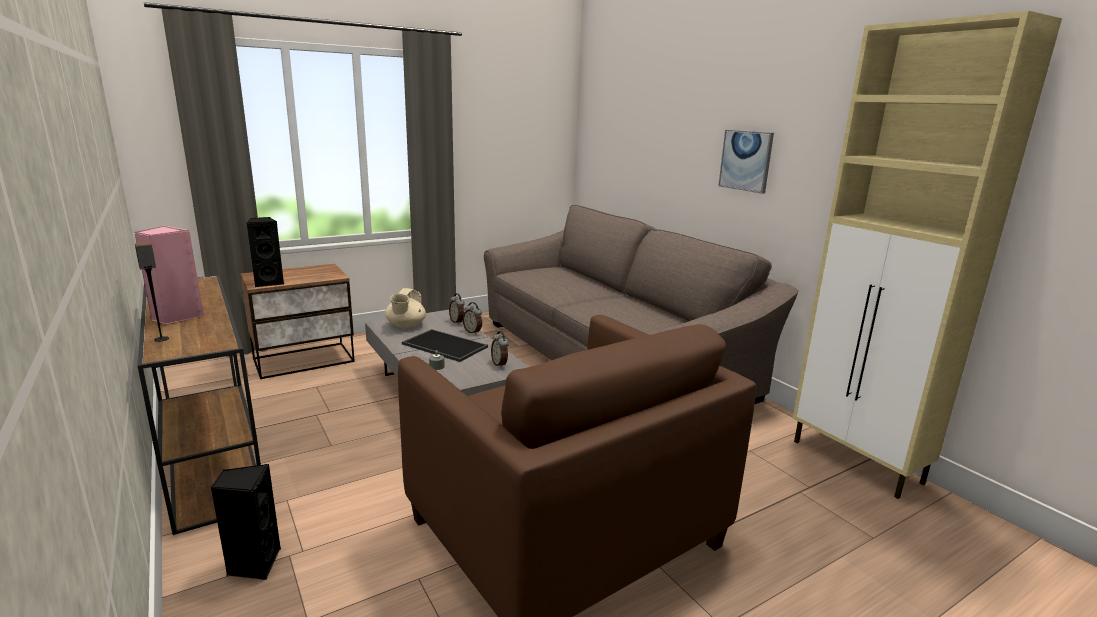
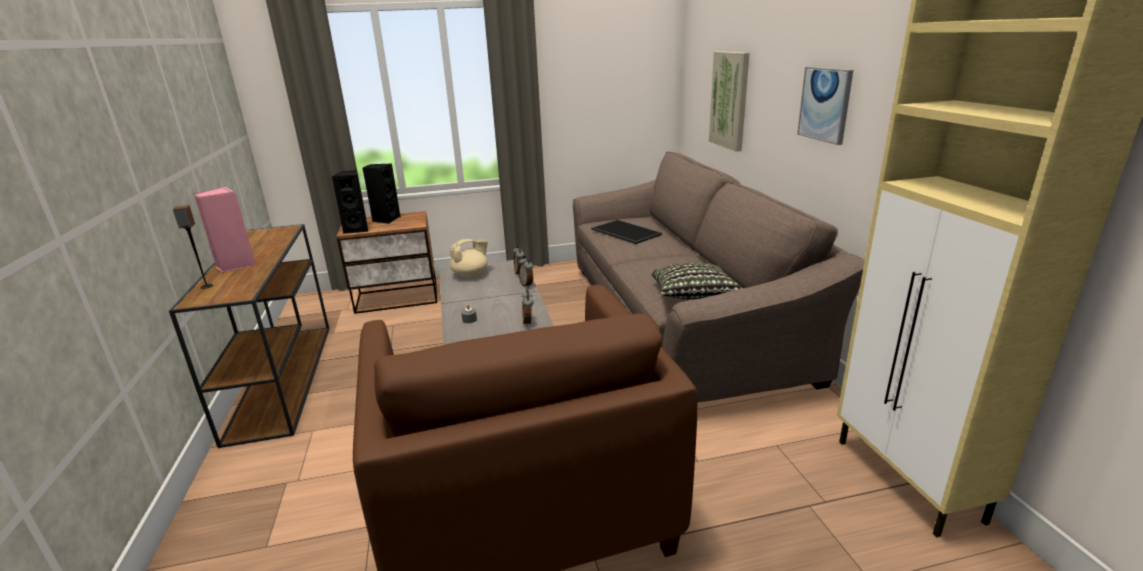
camera: 20 degrees right, 5 degrees up
black speaker [210,464,281,580] -> black speaker moved to [362,163,400,224]
beige teapot [385,288,426,328] -> beige teapot turned 150 degrees counterclockwise [450,239,488,277]
tray [402,329,488,362] -> tray moved to [591,220,662,244]
none -> pillow [651,263,743,300]
none -> picture [709,51,749,152]

